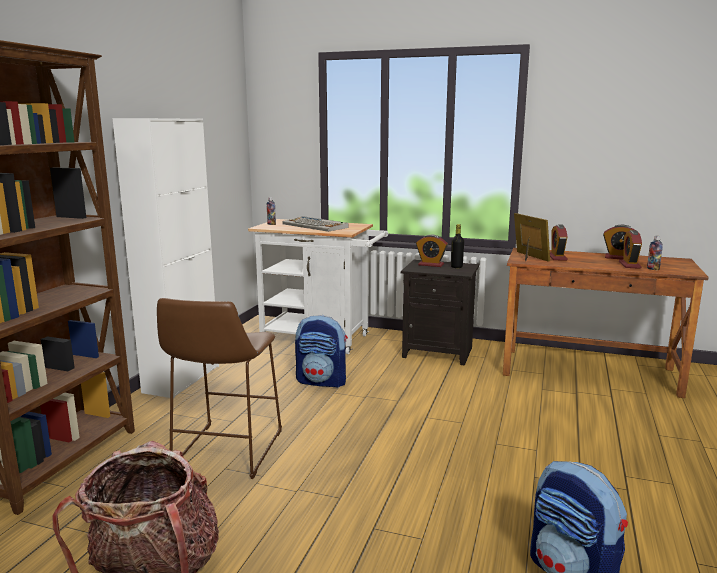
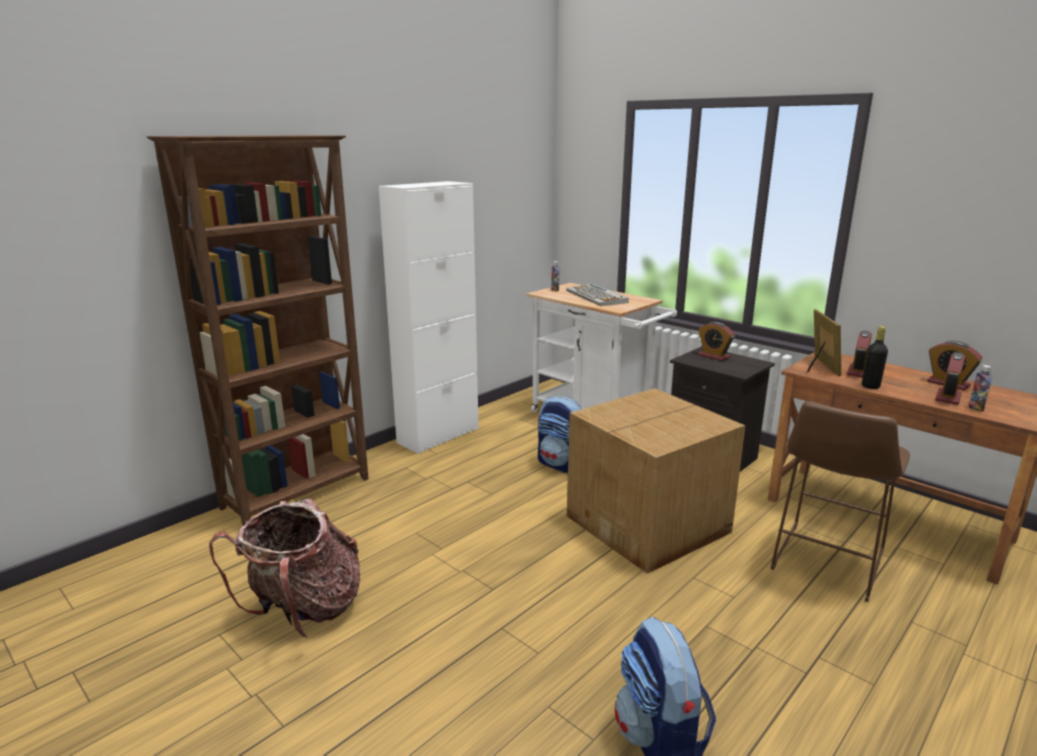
camera: 25 degrees right, 5 degrees up
brown stool [157,298,282,479] -> brown stool moved to [771,401,910,602]
black bottle [451,224,464,268] -> black bottle moved to [862,326,888,389]
none -> cardboard box [567,388,746,574]

